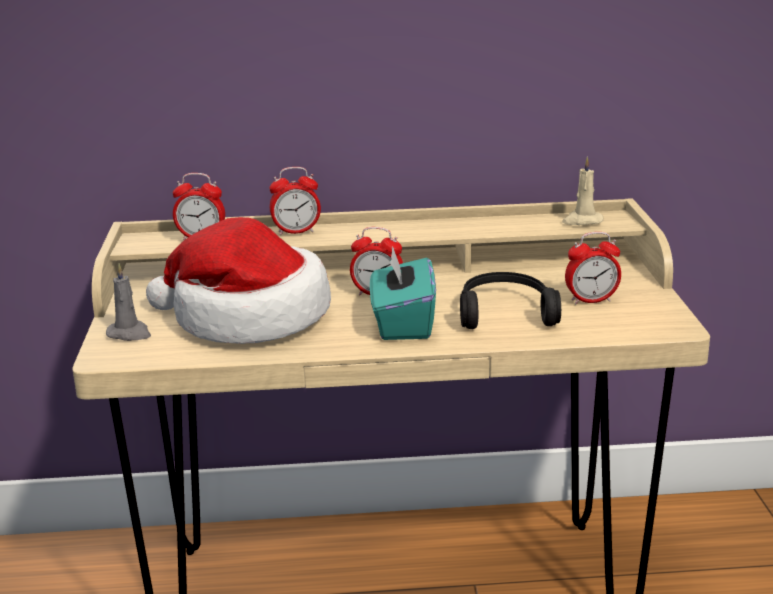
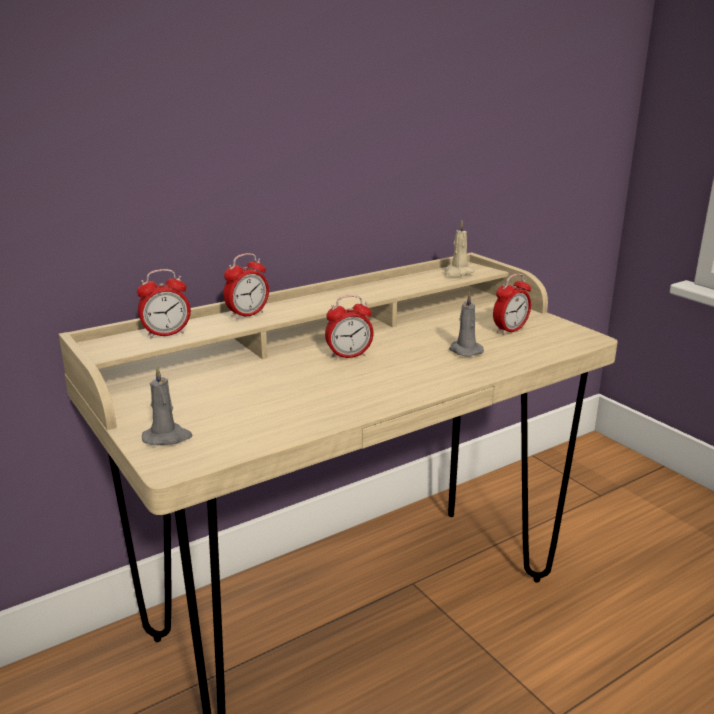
camera: 30 degrees left, 0 degrees up
hat [146,217,331,344] -> none
turquoise tissue box [370,246,436,340] -> none
black headphones [460,272,561,329] -> grey candle [449,292,484,357]

